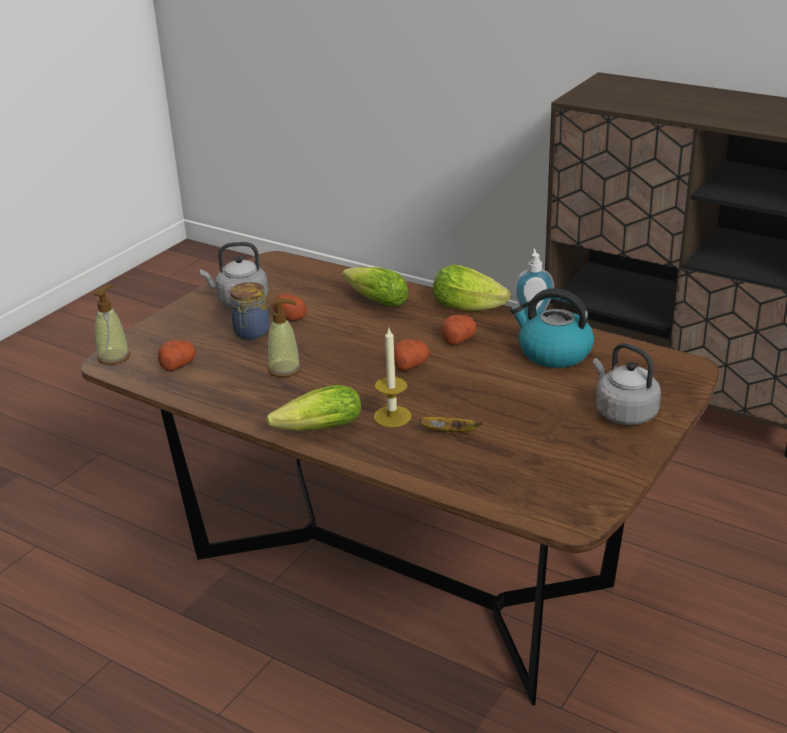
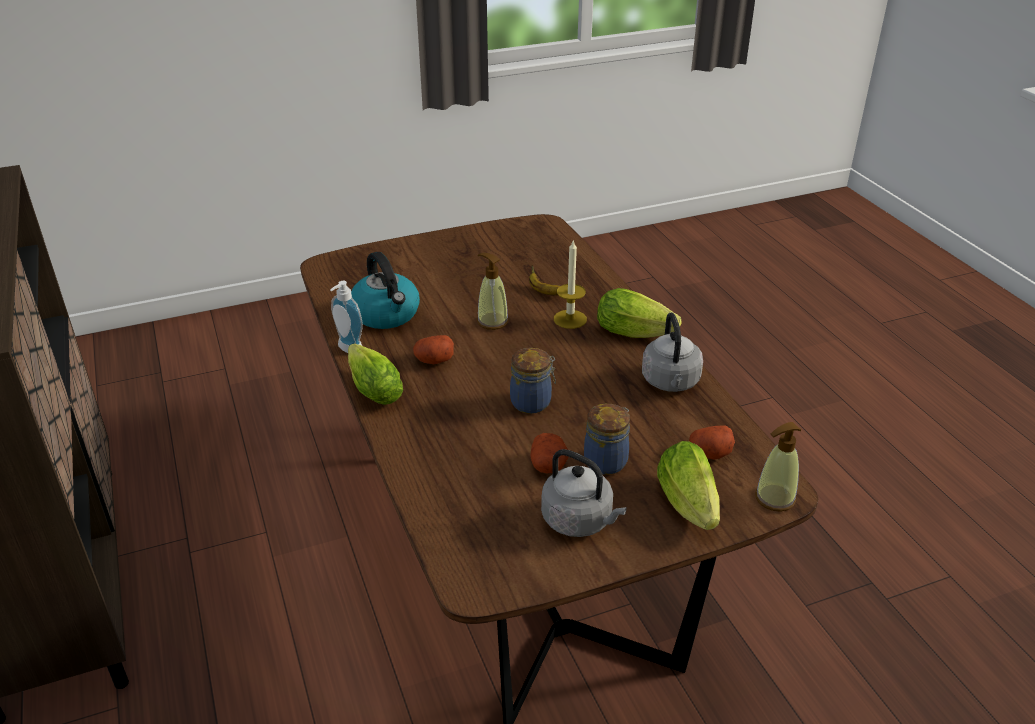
camera: 145 degrees left, 5 degrees up
soap dispenser [268,298,301,377] -> soap dispenser moved to [477,253,509,330]
lettuce [342,267,409,307] -> lettuce moved to [657,441,720,530]
potato [394,339,430,371] -> none
grey kettle [593,343,661,425] -> grey kettle moved to [642,313,703,392]
none -> jar [510,348,556,414]

